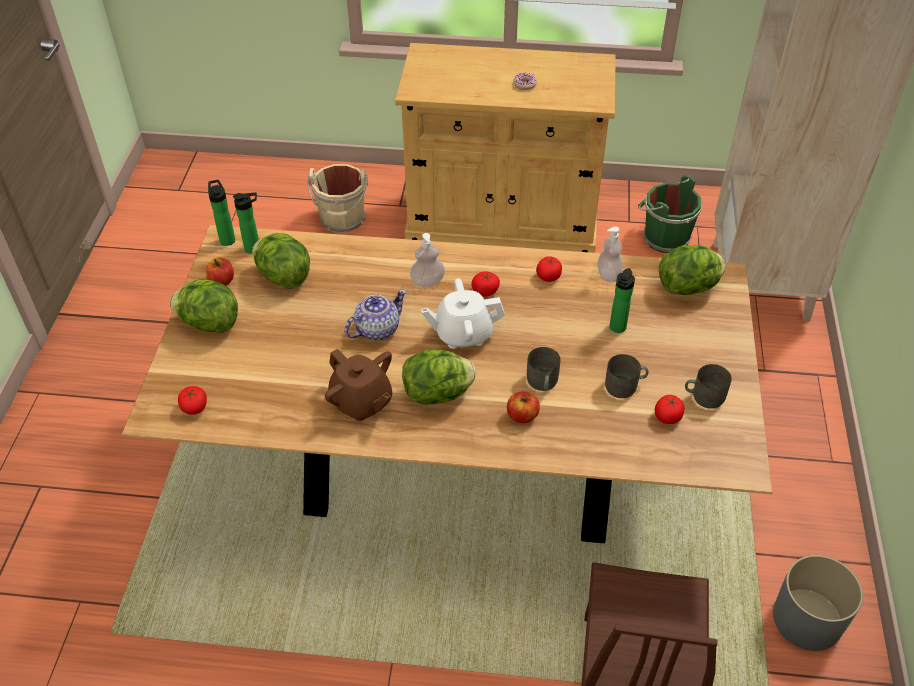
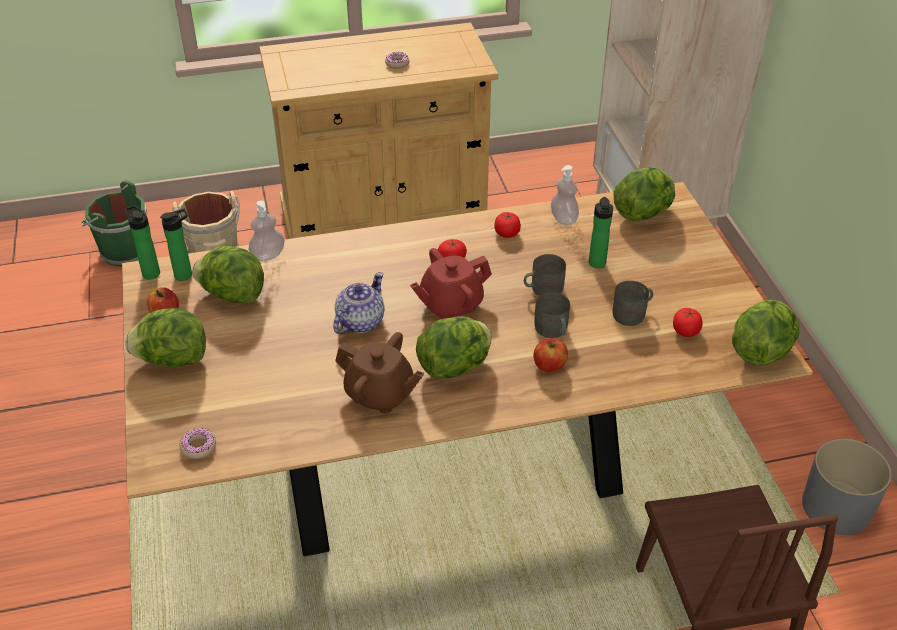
camera: 20 degrees left, 5 degrees down
tomato [178,386,207,415] -> donut [179,427,216,459]
soap dispenser [410,233,445,287] -> soap dispenser moved to [248,201,285,261]
white teapot [421,278,505,349] -> red teapot [410,248,492,319]
green bucket [638,175,702,253] -> green bucket moved to [81,181,147,267]
grey mug [685,364,732,409] -> grey mug moved to [524,254,566,296]
none -> lettuce [732,300,799,366]

